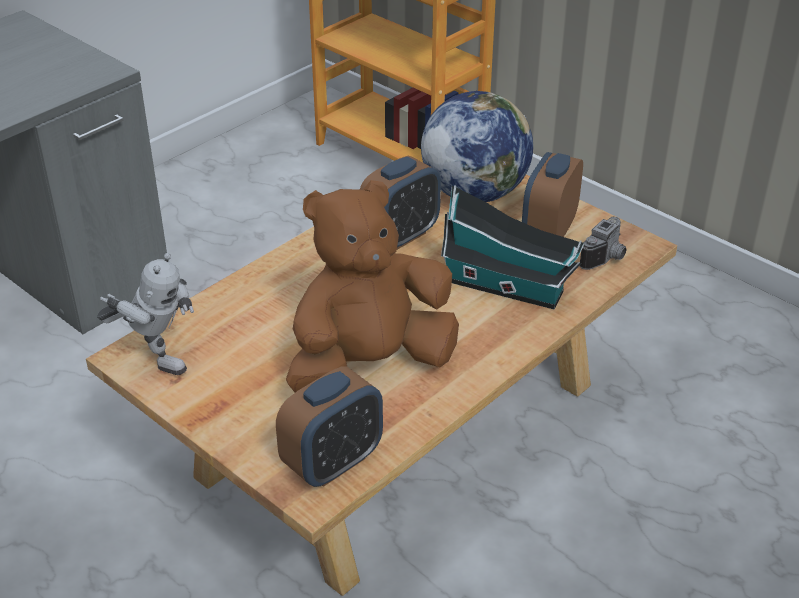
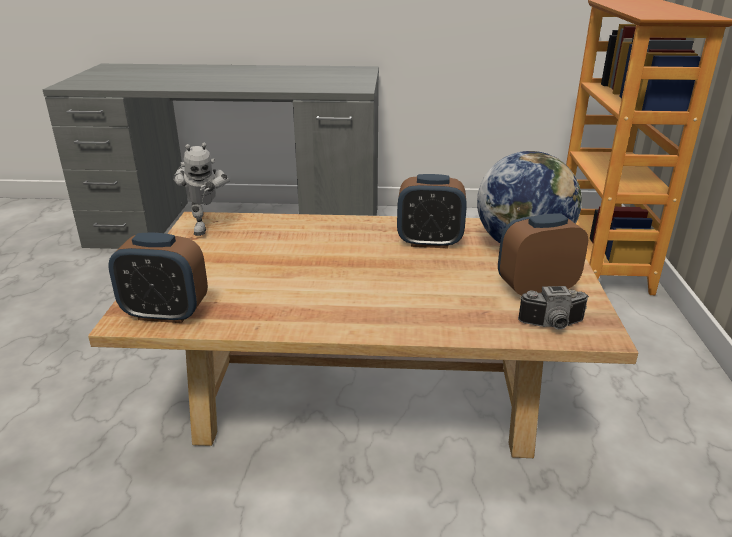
camera: 50 degrees right, 10 degrees down
brown plush toy [286,180,459,392] -> none
toy house [441,185,584,310] -> none

